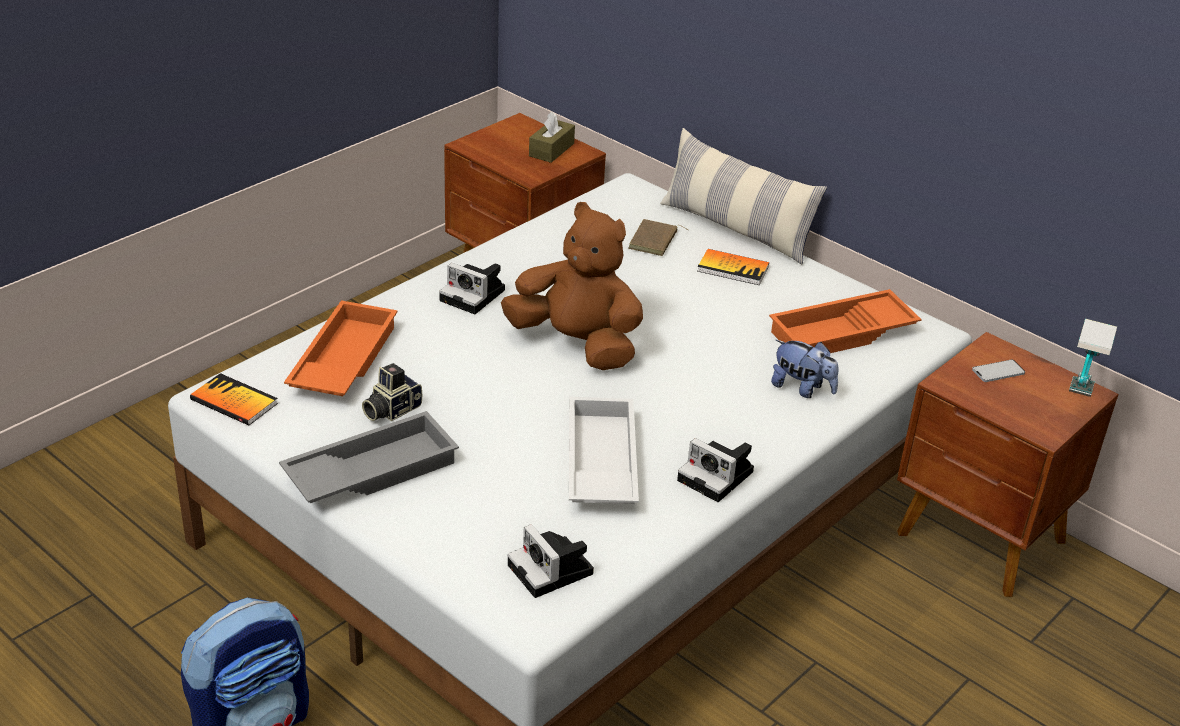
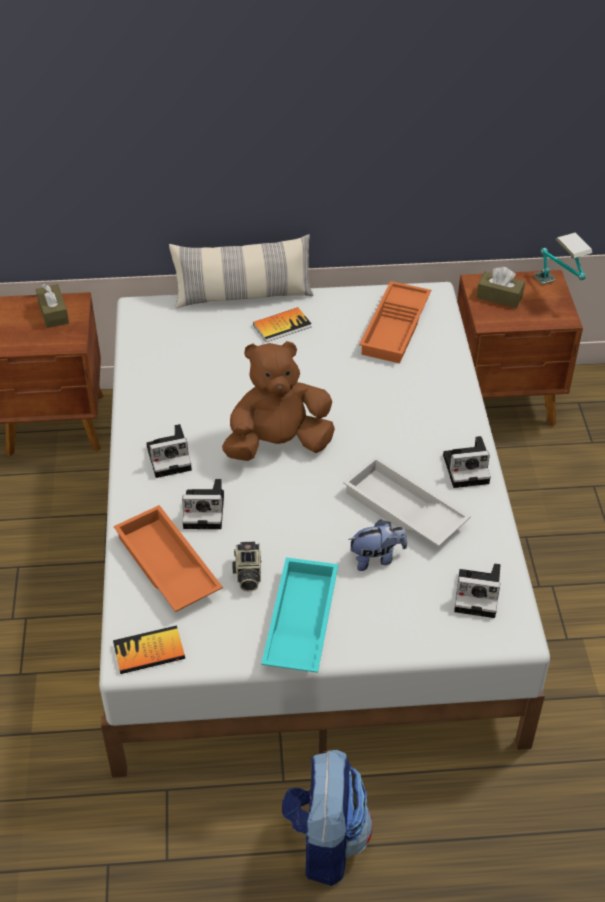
camera: 45 degrees left, 10 degrees up
grey tray [279,411,459,503] -> turquoise tray [261,557,338,673]
brown book [628,219,688,256] -> none
plush toy [771,340,838,398] -> plush toy moved to [348,519,407,571]
phone [972,359,1025,382] -> brown tissue box [477,267,525,308]
none -> camera [182,479,224,529]

